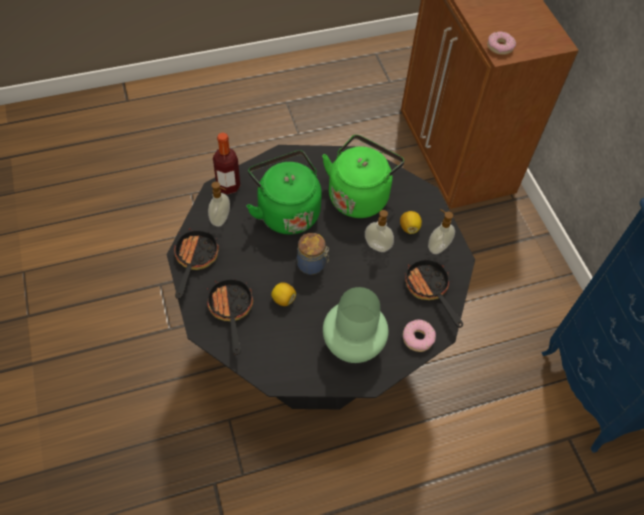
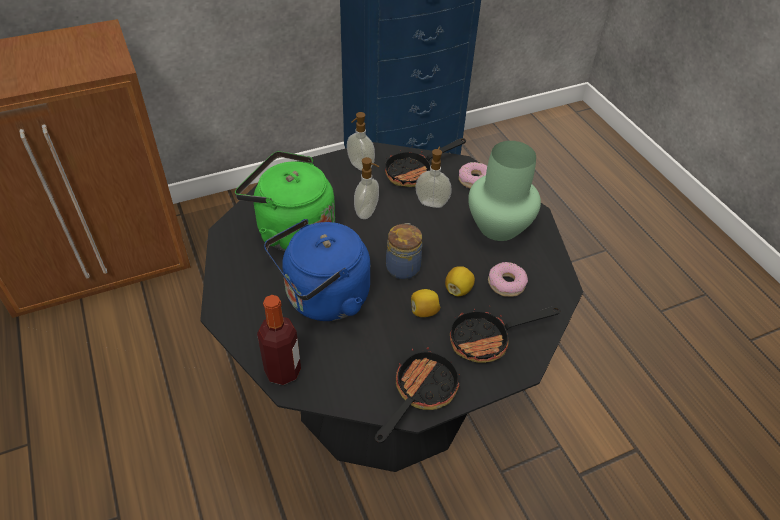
camera: 95 degrees left, 10 degrees down
frying pan [174,228,219,299] -> frying pan turned 120 degrees clockwise [375,347,460,443]
soap dispenser [208,182,230,227] -> soap dispenser moved to [416,147,451,208]
green kettle [246,150,322,235] -> blue kettle [264,219,370,321]
lemon [400,211,422,234] -> lemon moved to [411,289,440,317]
donut [487,32,516,55] -> donut moved to [488,262,528,297]

